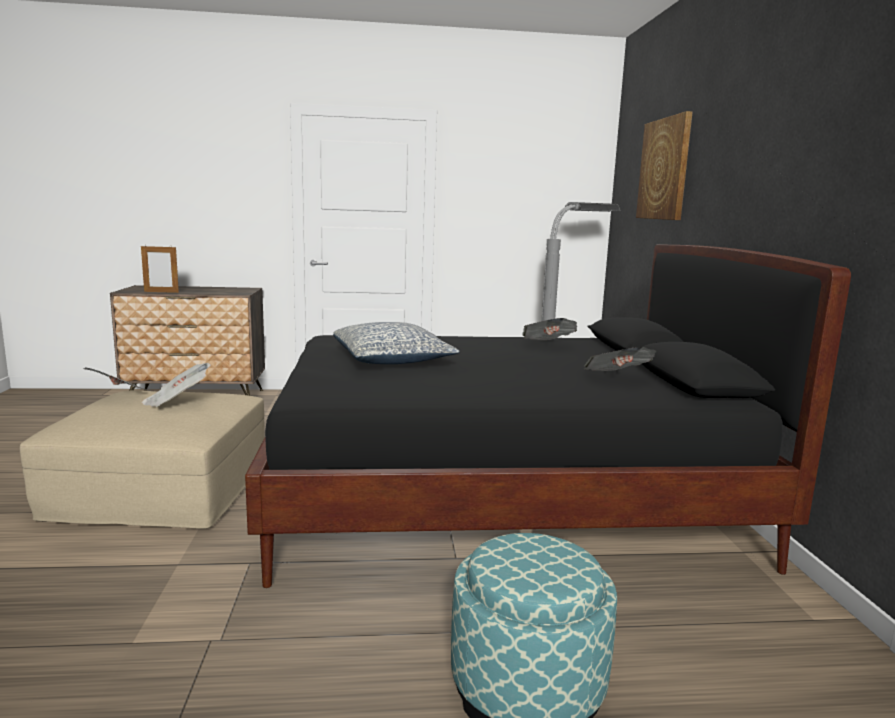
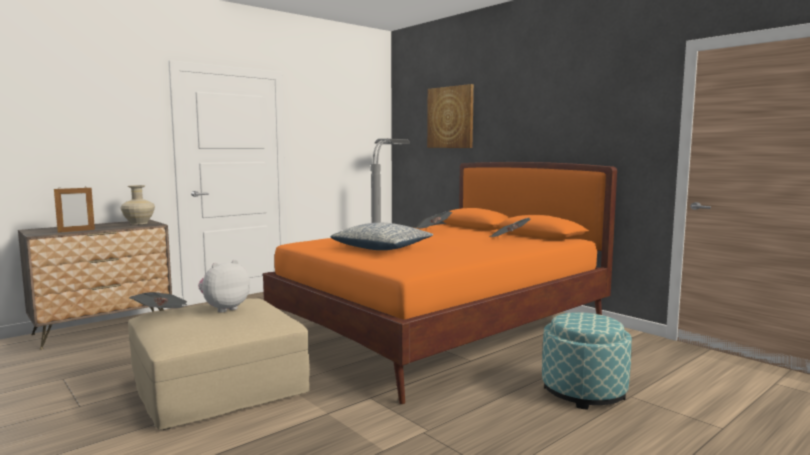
camera: 35 degrees left, 5 degrees down
newspaper [142,363,211,407] -> plush toy [198,260,250,313]
black bed [245,244,851,588] -> orange bed [263,162,617,404]
none -> beige vase [120,185,155,225]

